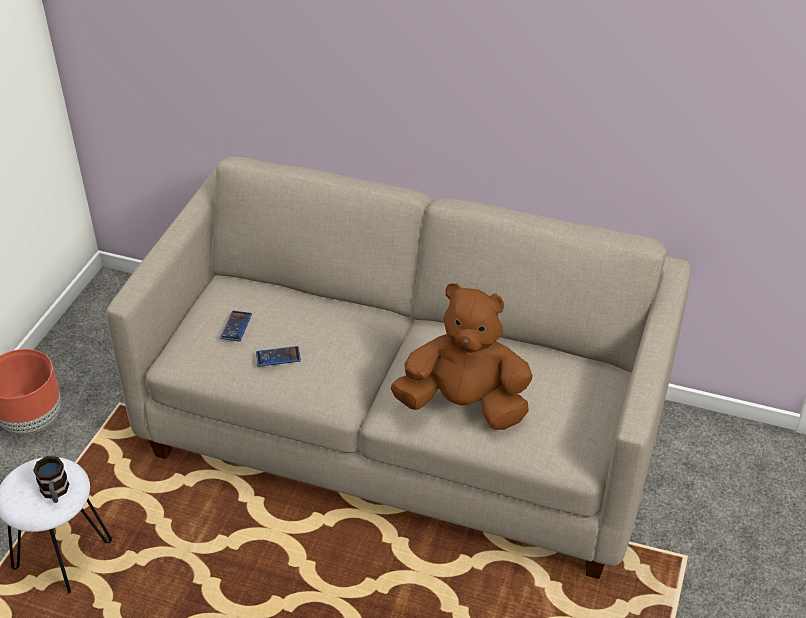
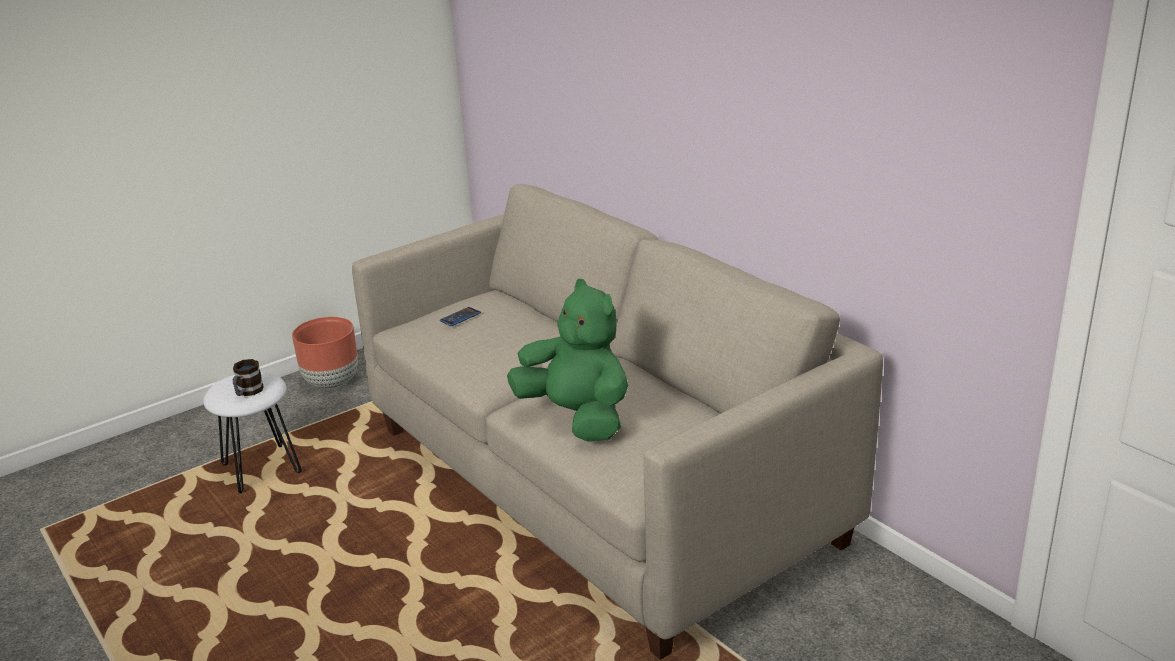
camera: 35 degrees right, 15 degrees down
phone [256,346,301,367] -> none
brown plush toy [391,283,533,430] -> green plush toy [507,279,628,441]

